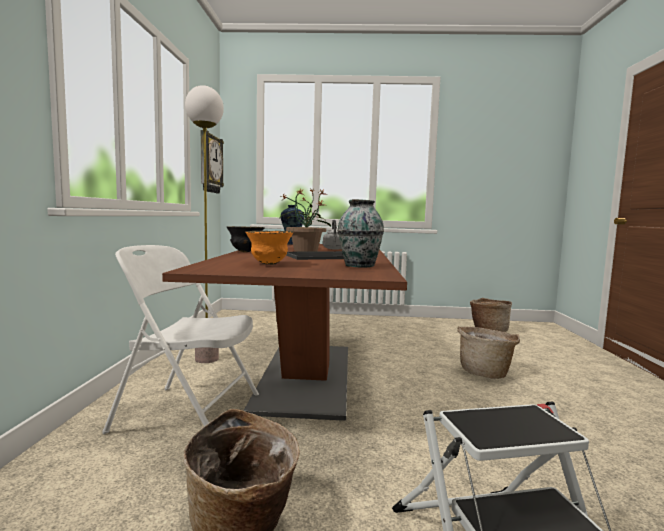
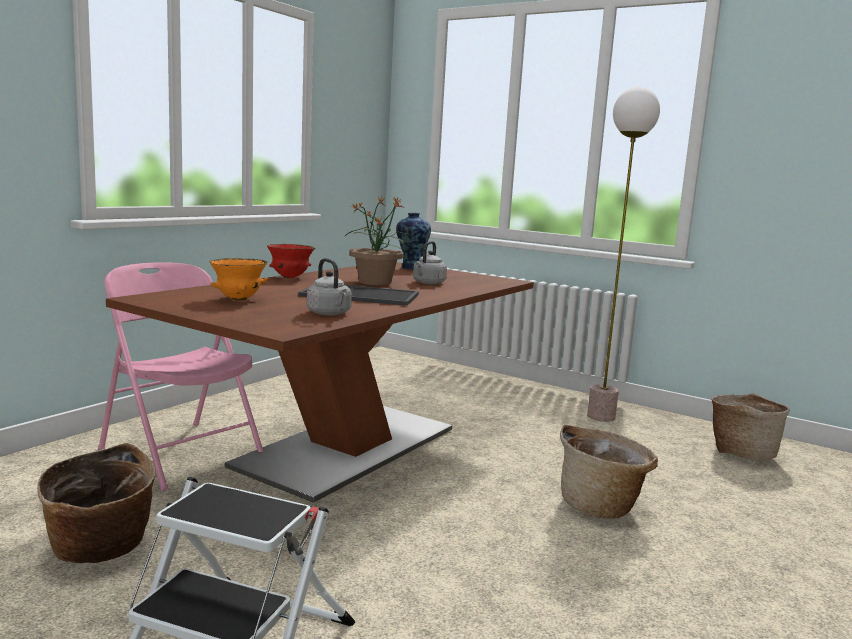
camera: 30 degrees right, 5 degrees up
white chair [103,245,259,434] -> pink chair [98,262,263,491]
floor lamp [185,85,224,363] -> floor lamp moved to [587,87,660,422]
wall clock [201,130,224,193] -> none
black bowl [226,226,265,252] -> red bowl [267,244,315,278]
vase [337,199,384,268] -> grey kettle [307,258,352,316]

